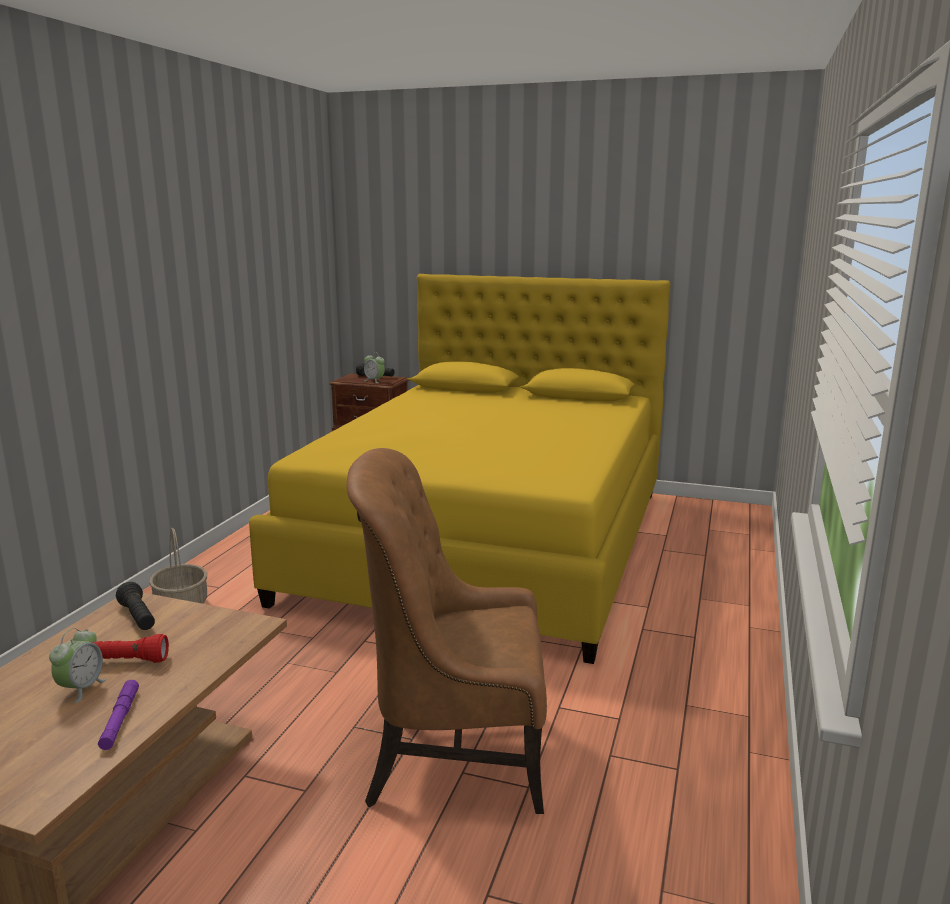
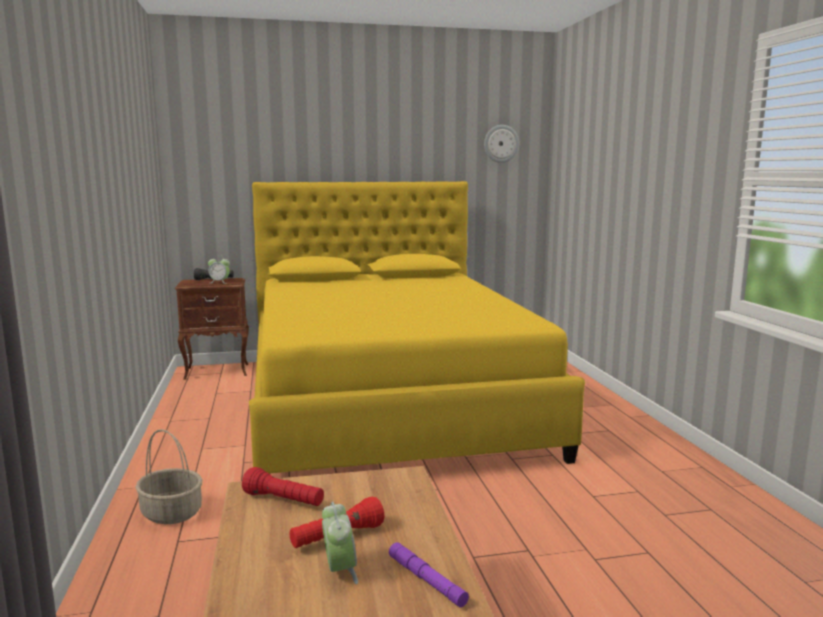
camera: 30 degrees left, 5 degrees down
black flashlight [116,582,155,630] -> red flashlight [242,467,324,506]
brown chair [347,448,547,814] -> none
none -> wall clock [484,125,519,163]

